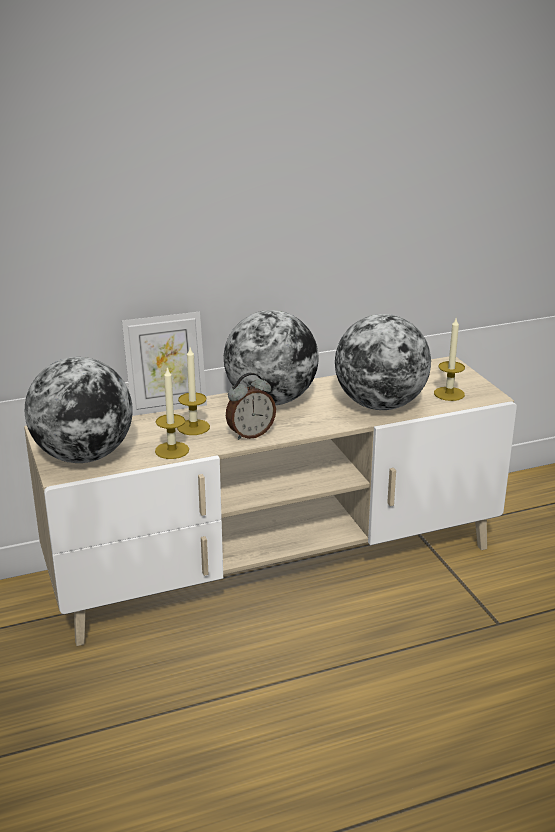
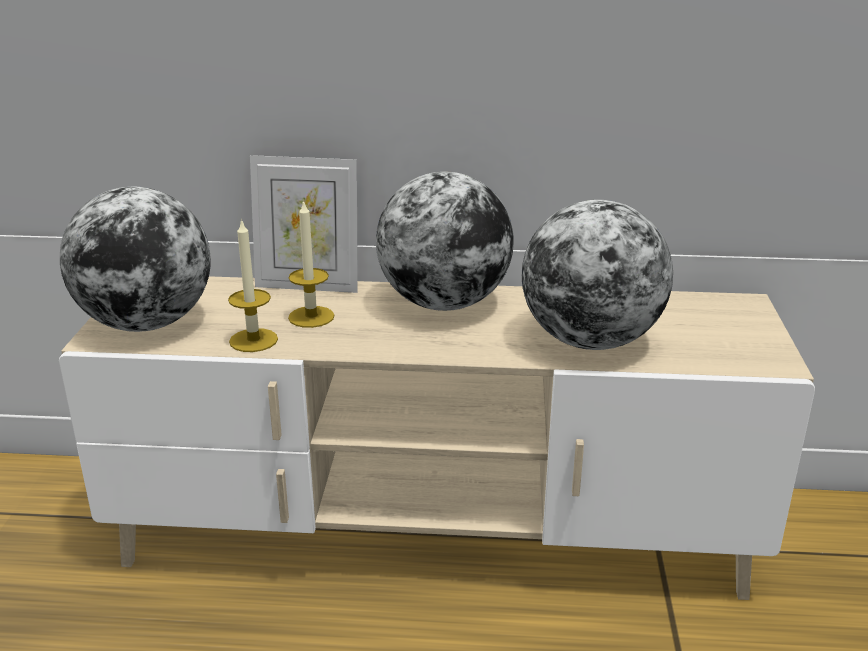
camera: 25 degrees right, 0 degrees up
alarm clock [226,373,276,440] -> none
candle [434,318,465,401] -> none

